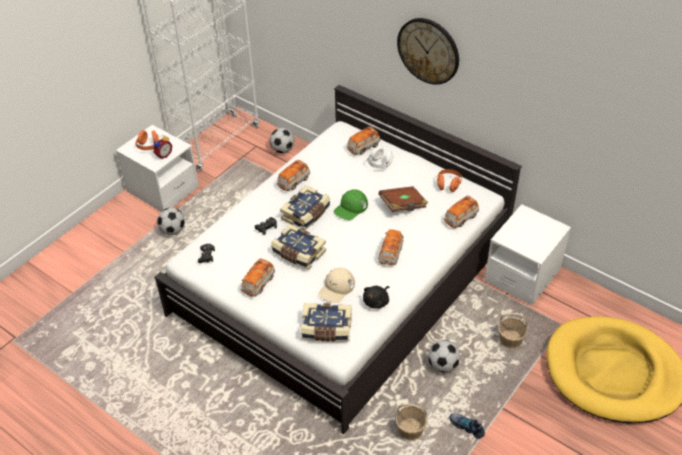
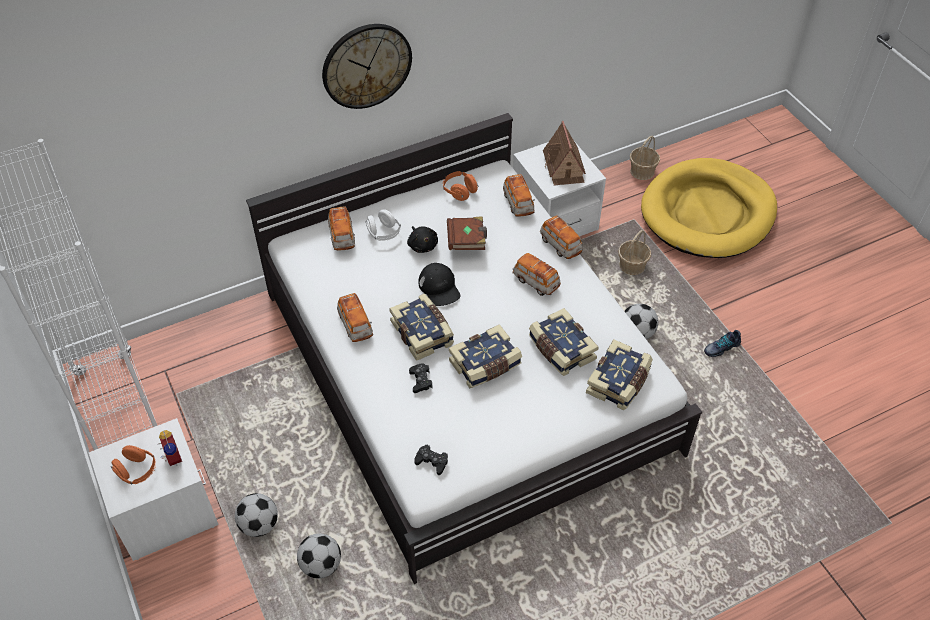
camera: 65 degrees left, 5 degrees up
toy car [241,258,275,297] -> toy car moved to [540,215,583,259]
football [270,128,294,153] -> football moved to [297,534,341,578]
beige cap [318,268,355,303] -> book [529,308,599,376]
green cap [334,189,368,220] -> black cap [419,263,461,306]
black plush toy [363,286,389,308] -> black plush toy moved to [407,226,438,253]
basket [396,404,427,441] -> basket moved to [630,136,660,180]
none -> toy house [543,121,586,185]

